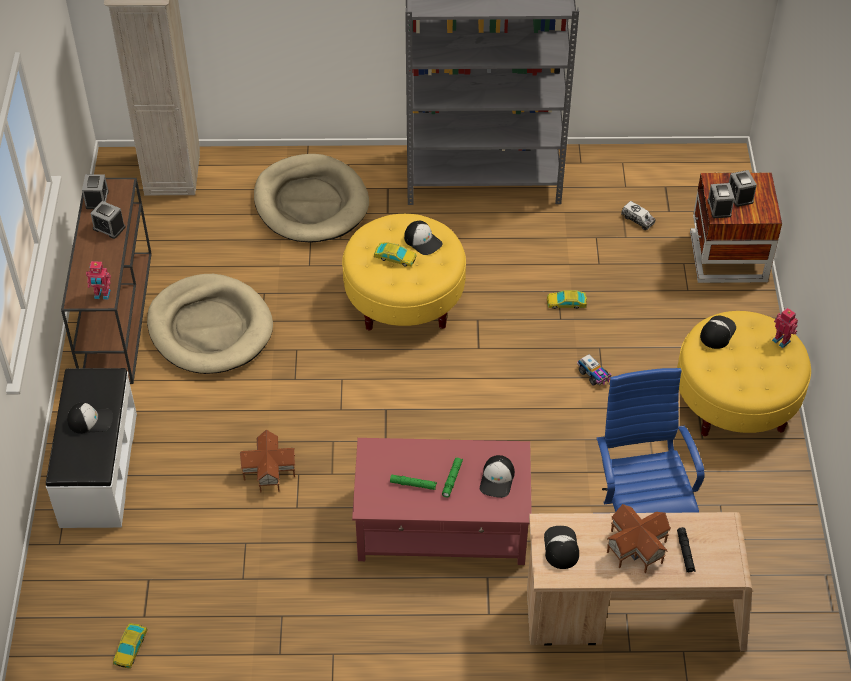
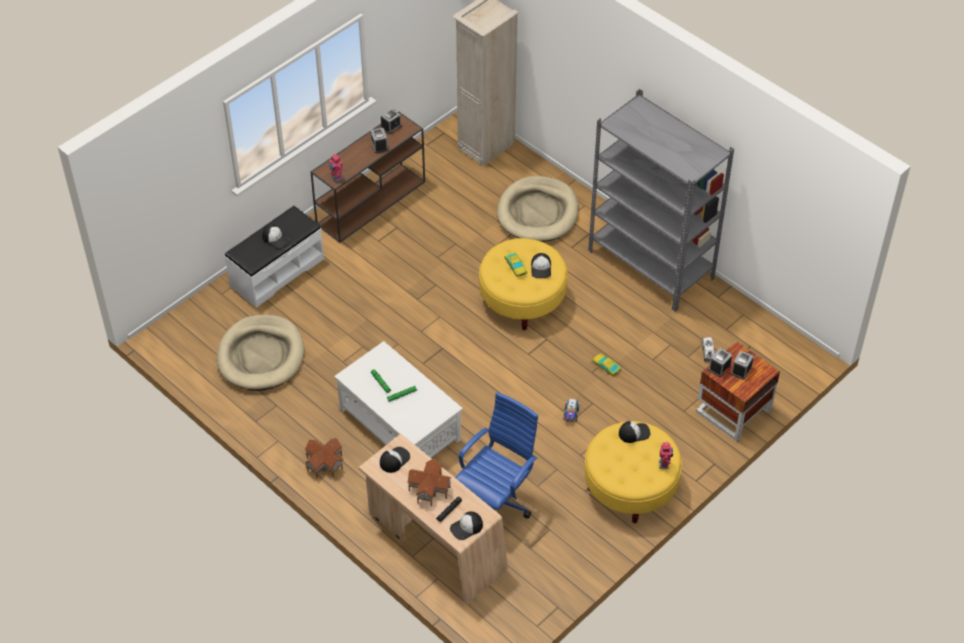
camera: 45 degrees right, 0 degrees up
toy car [113,623,148,669] -> none
beige dog bed [147,274,273,374] -> beige dog bed moved to [217,315,304,391]
toy house [240,430,295,493] -> toy house moved to [305,438,343,478]
red coffee table [352,438,532,565] -> white coffee table [334,341,463,458]
cap [480,455,515,498] -> cap moved to [450,511,483,540]

